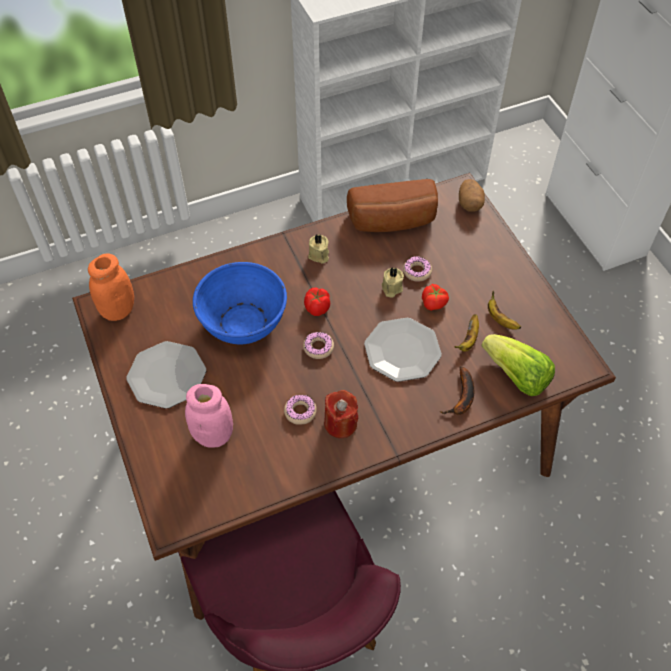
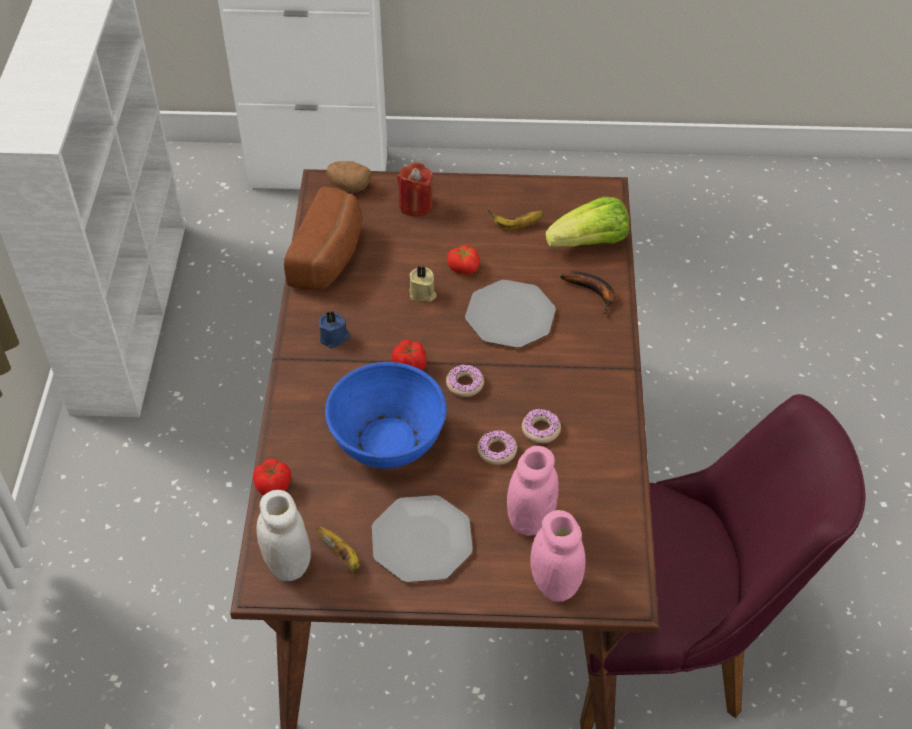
camera: 65 degrees left, 5 degrees down
orange jar [88,253,134,321] -> white jar [257,490,311,581]
beige candle [308,234,329,264] -> blue candle [319,311,349,349]
red candle [324,390,359,438] -> red candle moved to [397,162,433,217]
donut [403,256,432,282] -> donut moved to [477,430,517,465]
banana [455,314,479,352] -> banana moved to [316,527,360,574]
none -> tomato [253,459,291,496]
none -> pink jar [530,510,585,602]

